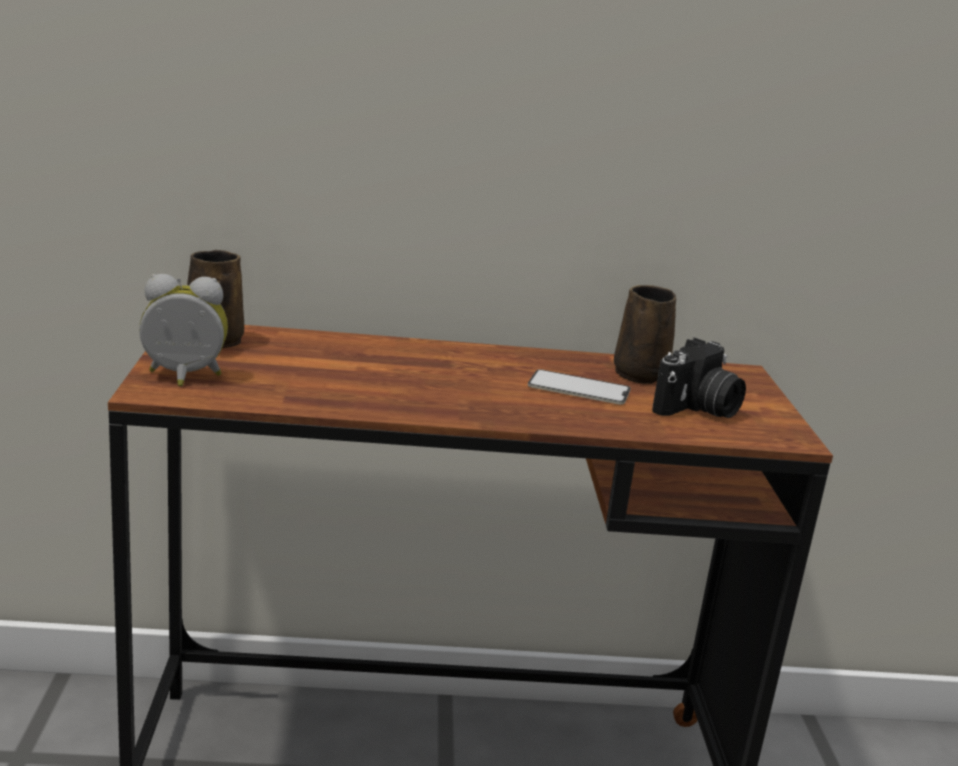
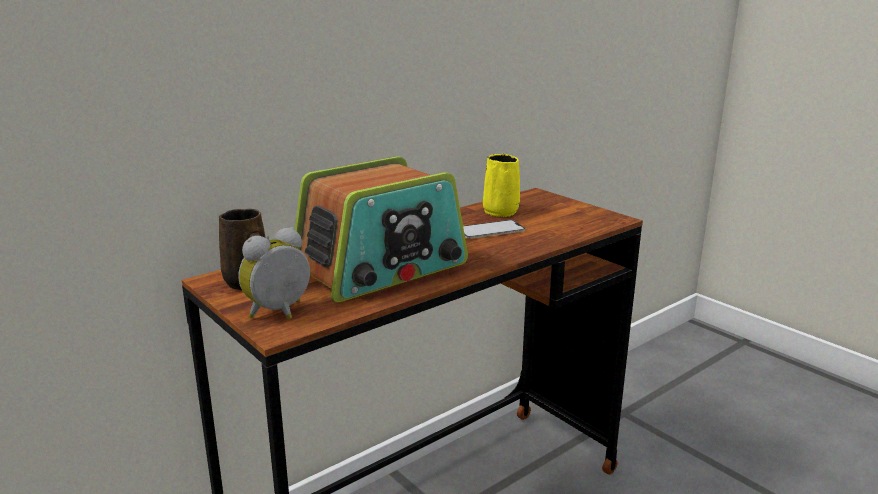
camera: 35 degrees left, 0 degrees up
brown mug [614,285,676,384] -> yellow mug [483,154,520,217]
camera [652,338,746,418] -> none
none -> radio [293,156,468,302]

